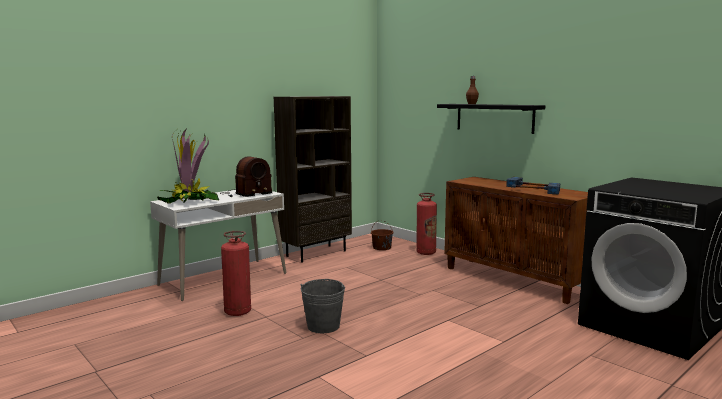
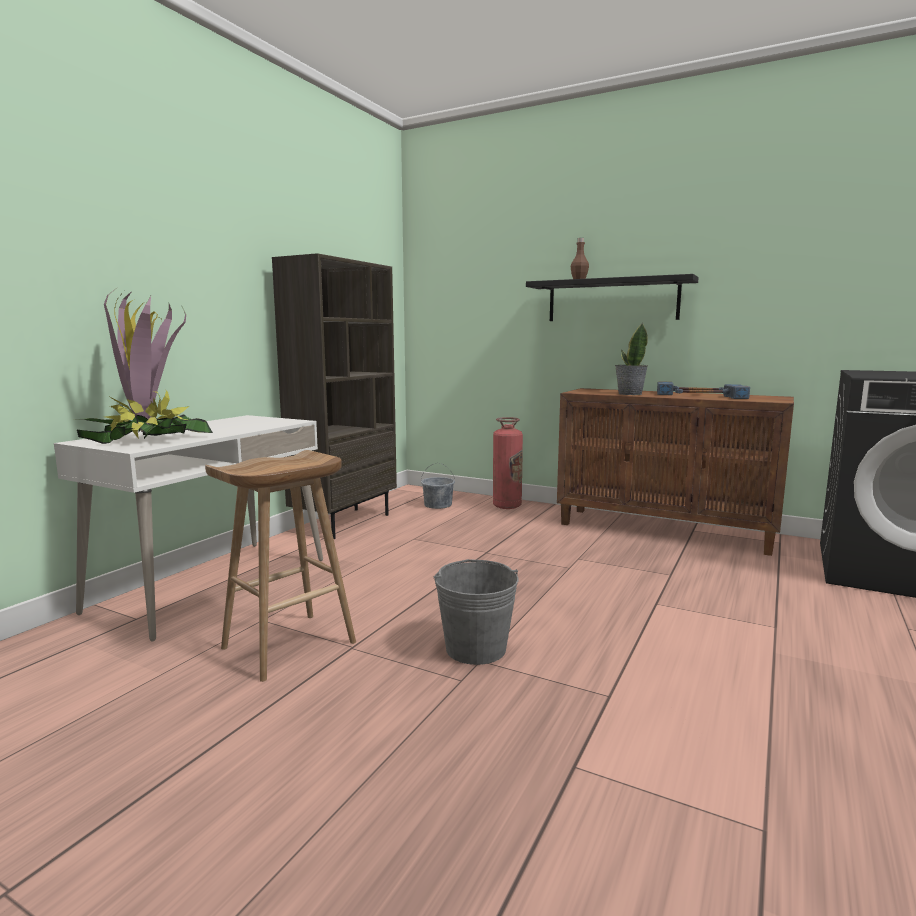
camera: 20 degrees left, 0 degrees up
radio [220,156,273,197] -> none
fire extinguisher [221,231,251,316] -> brown stool [205,450,356,682]
brown bucket [371,221,393,250] -> grey bucket [421,463,455,509]
none -> potted plant [615,322,648,395]

